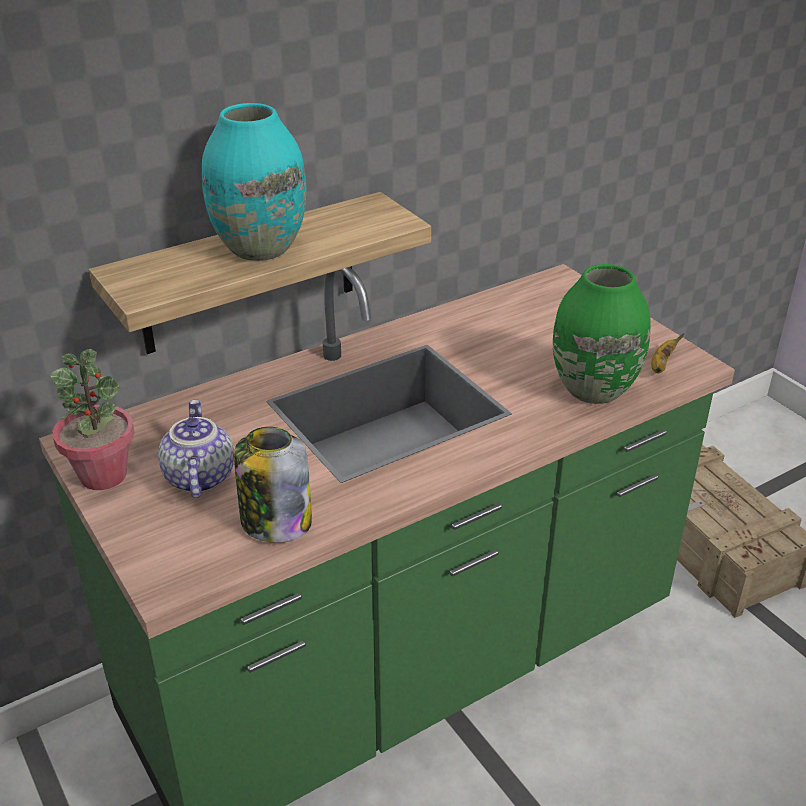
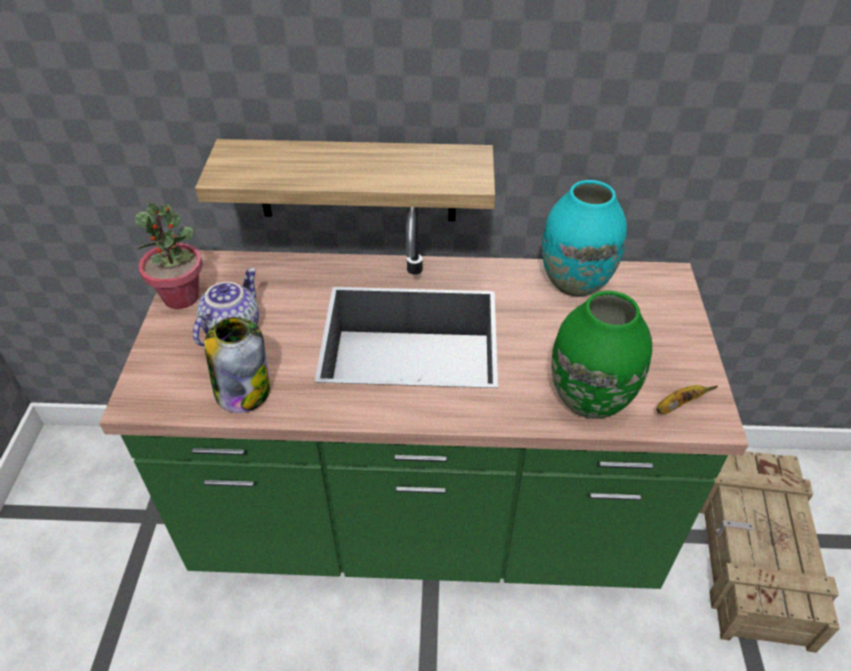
camera: 35 degrees right, 10 degrees up
turquoise vase [202,103,307,261] -> turquoise vase moved to [542,180,627,297]

